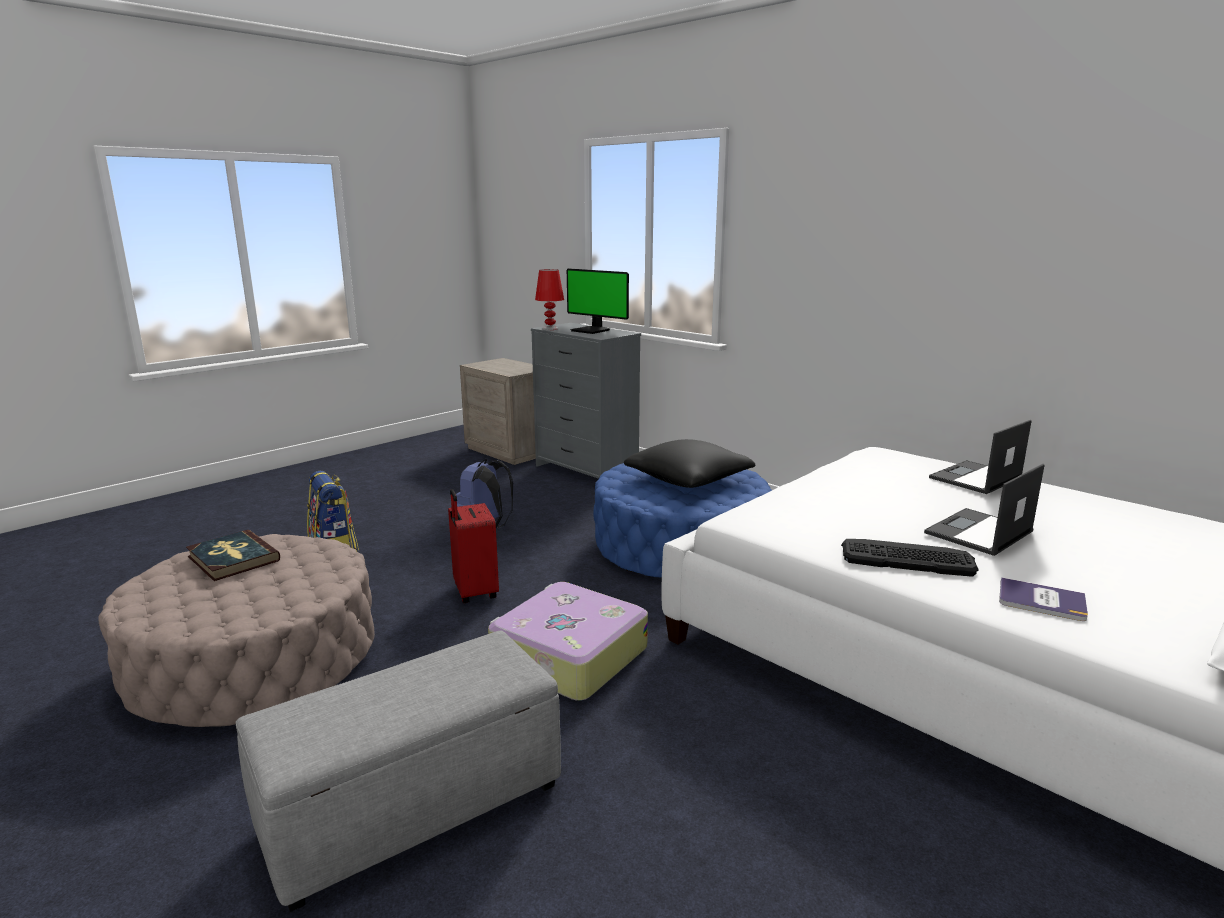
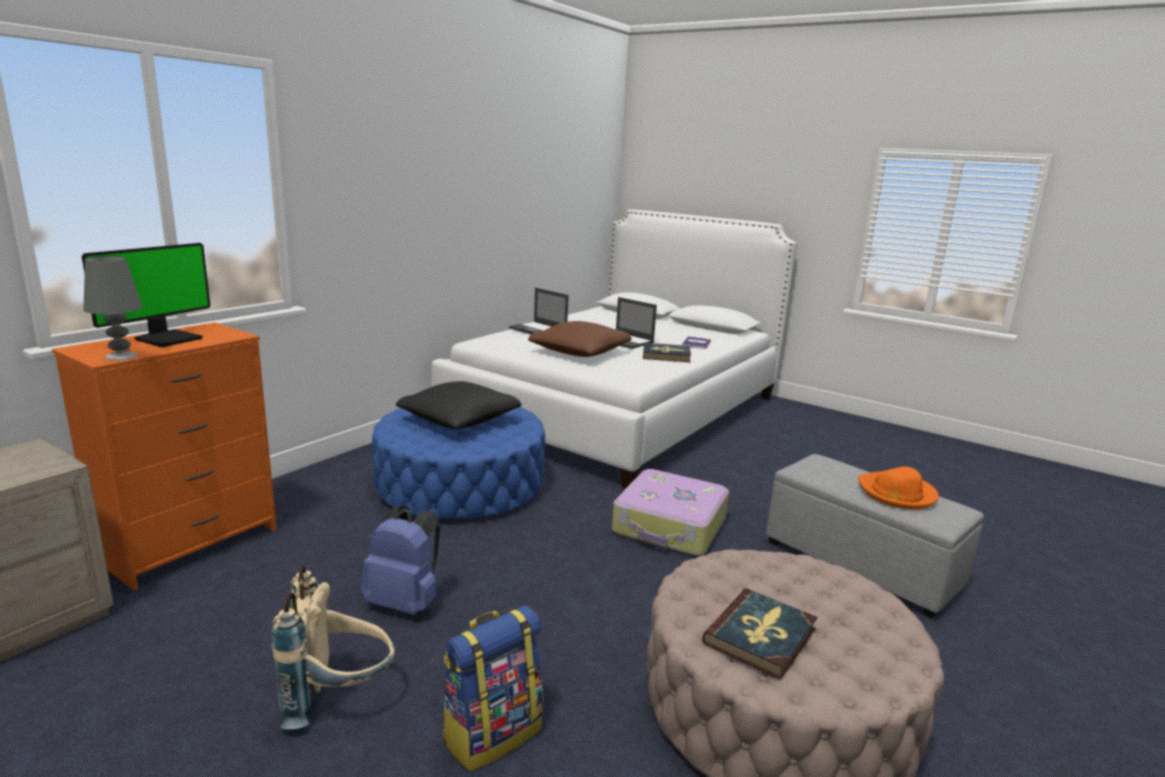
camera: 100 degrees left, 0 degrees up
red suitcase [448,489,499,603] -> none
grey dresser [531,323,641,479] -> orange dresser [52,322,277,591]
red table lamp [535,269,564,330] -> grey table lamp [83,256,142,361]
keyboard [841,539,978,577] -> book [643,343,691,362]
none -> beige backpack [272,565,395,729]
none -> brown pillow [528,321,632,357]
none -> orange hat [858,467,939,509]

